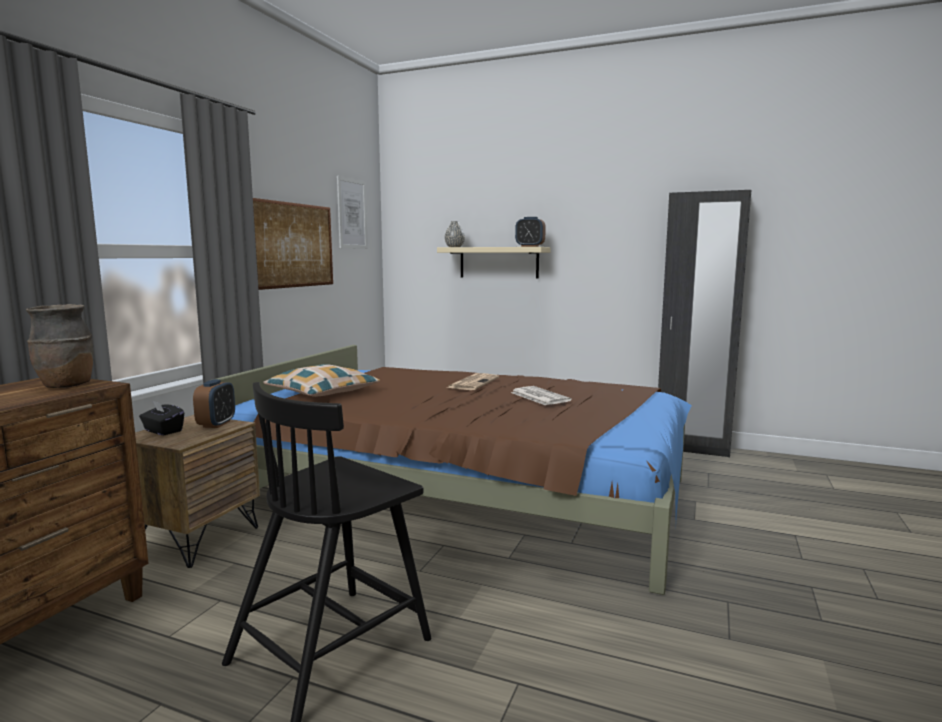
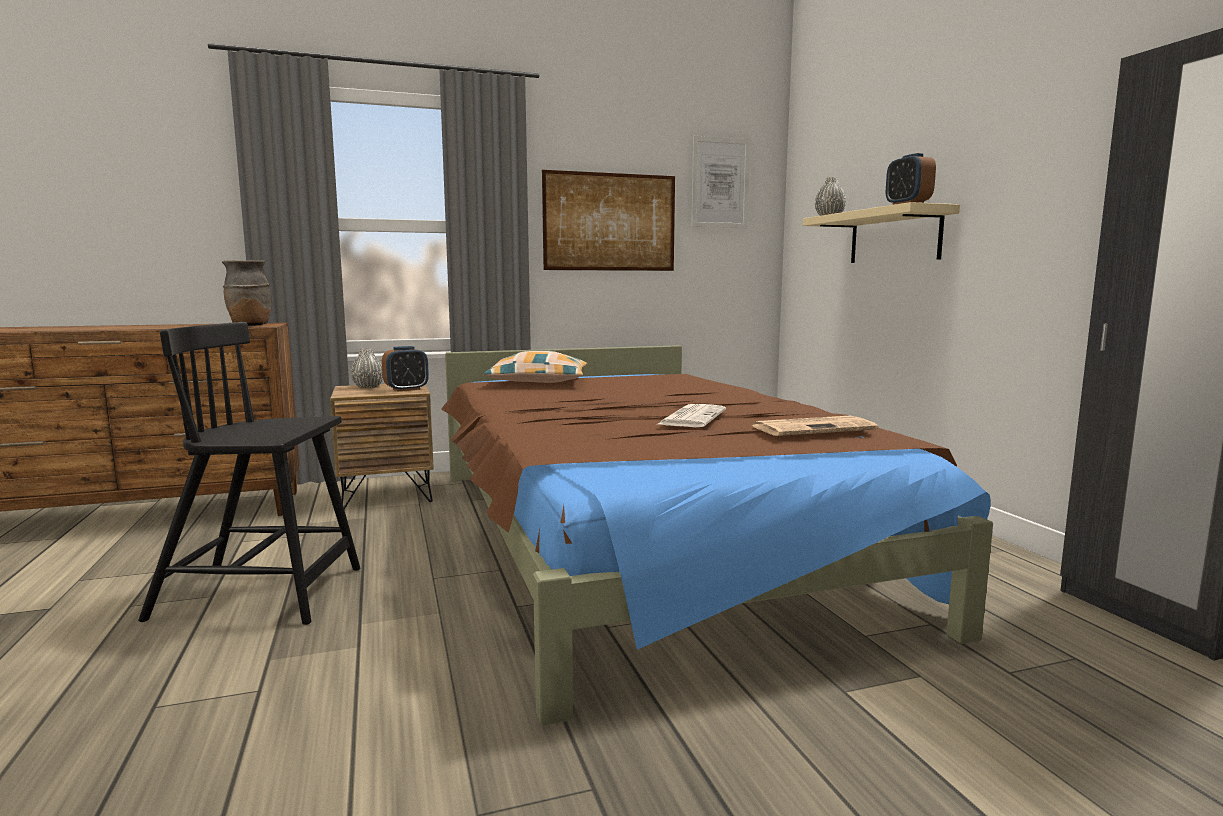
camera: 50 degrees right, 0 degrees up
black tissue box [139,400,184,436] -> grey vase [351,348,383,388]
newspaper [446,373,499,390] -> newspaper moved to [753,416,878,436]

